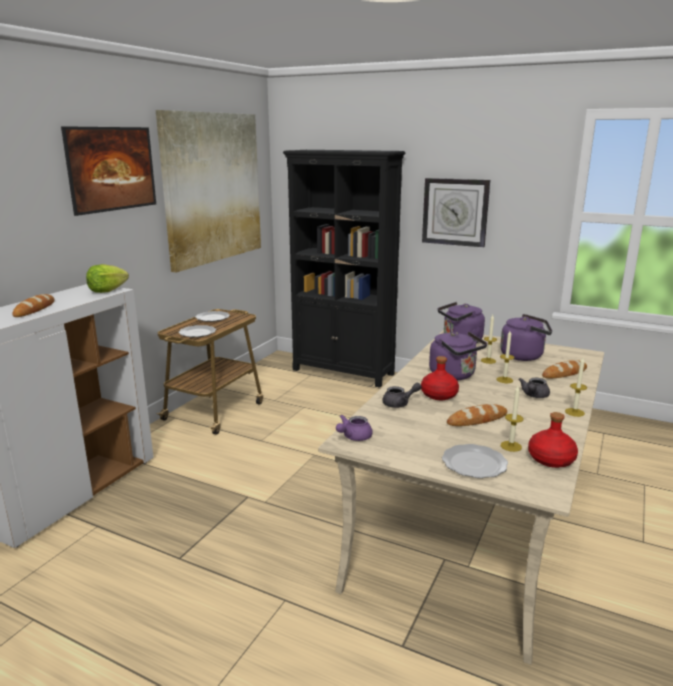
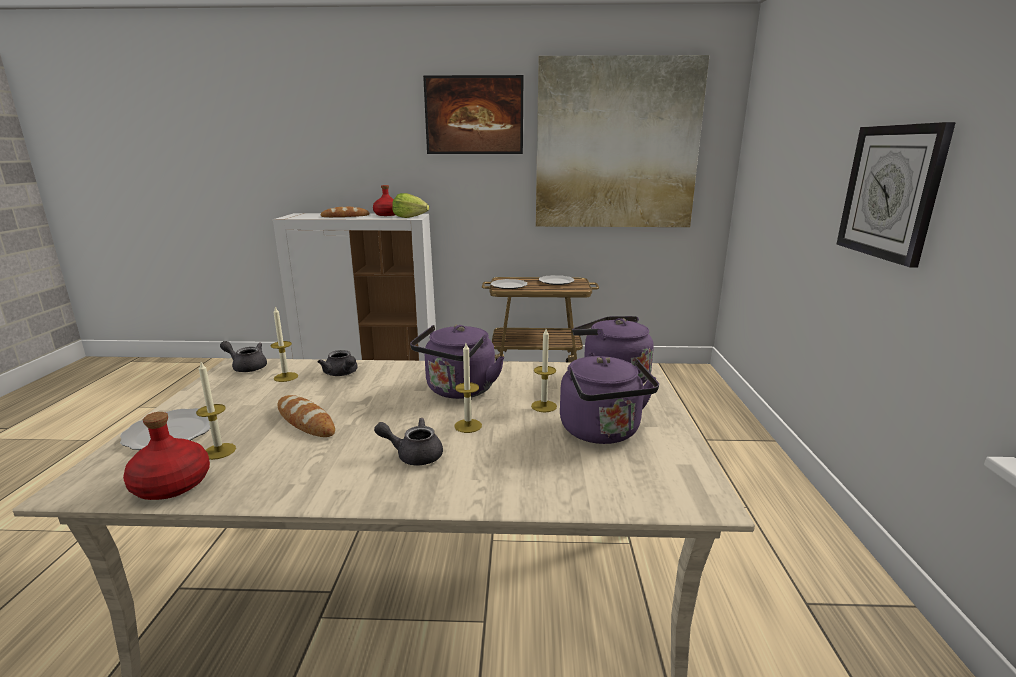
camera: 65 degrees right, 0 degrees up
black bookcase [283,150,406,388] -> none
purple teapot [336,415,373,441] -> grey teapot [220,341,267,372]
red bottle [421,356,459,400] -> red bottle moved to [373,185,395,216]
bread [542,360,587,378] -> none
candle [565,358,587,417] -> candle moved to [270,306,298,382]

